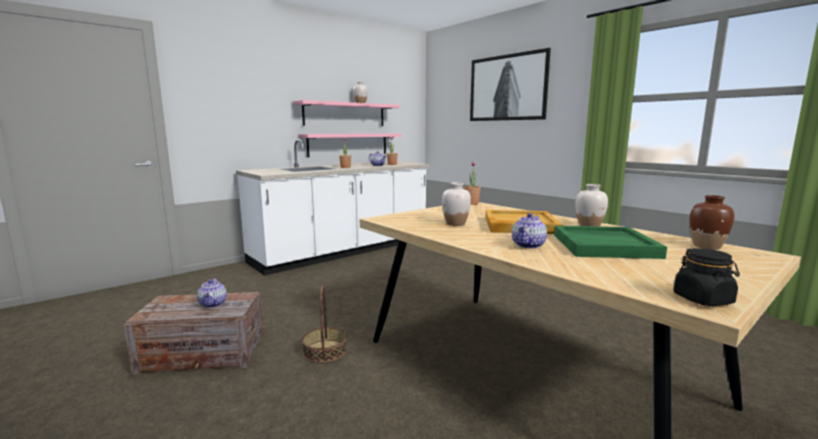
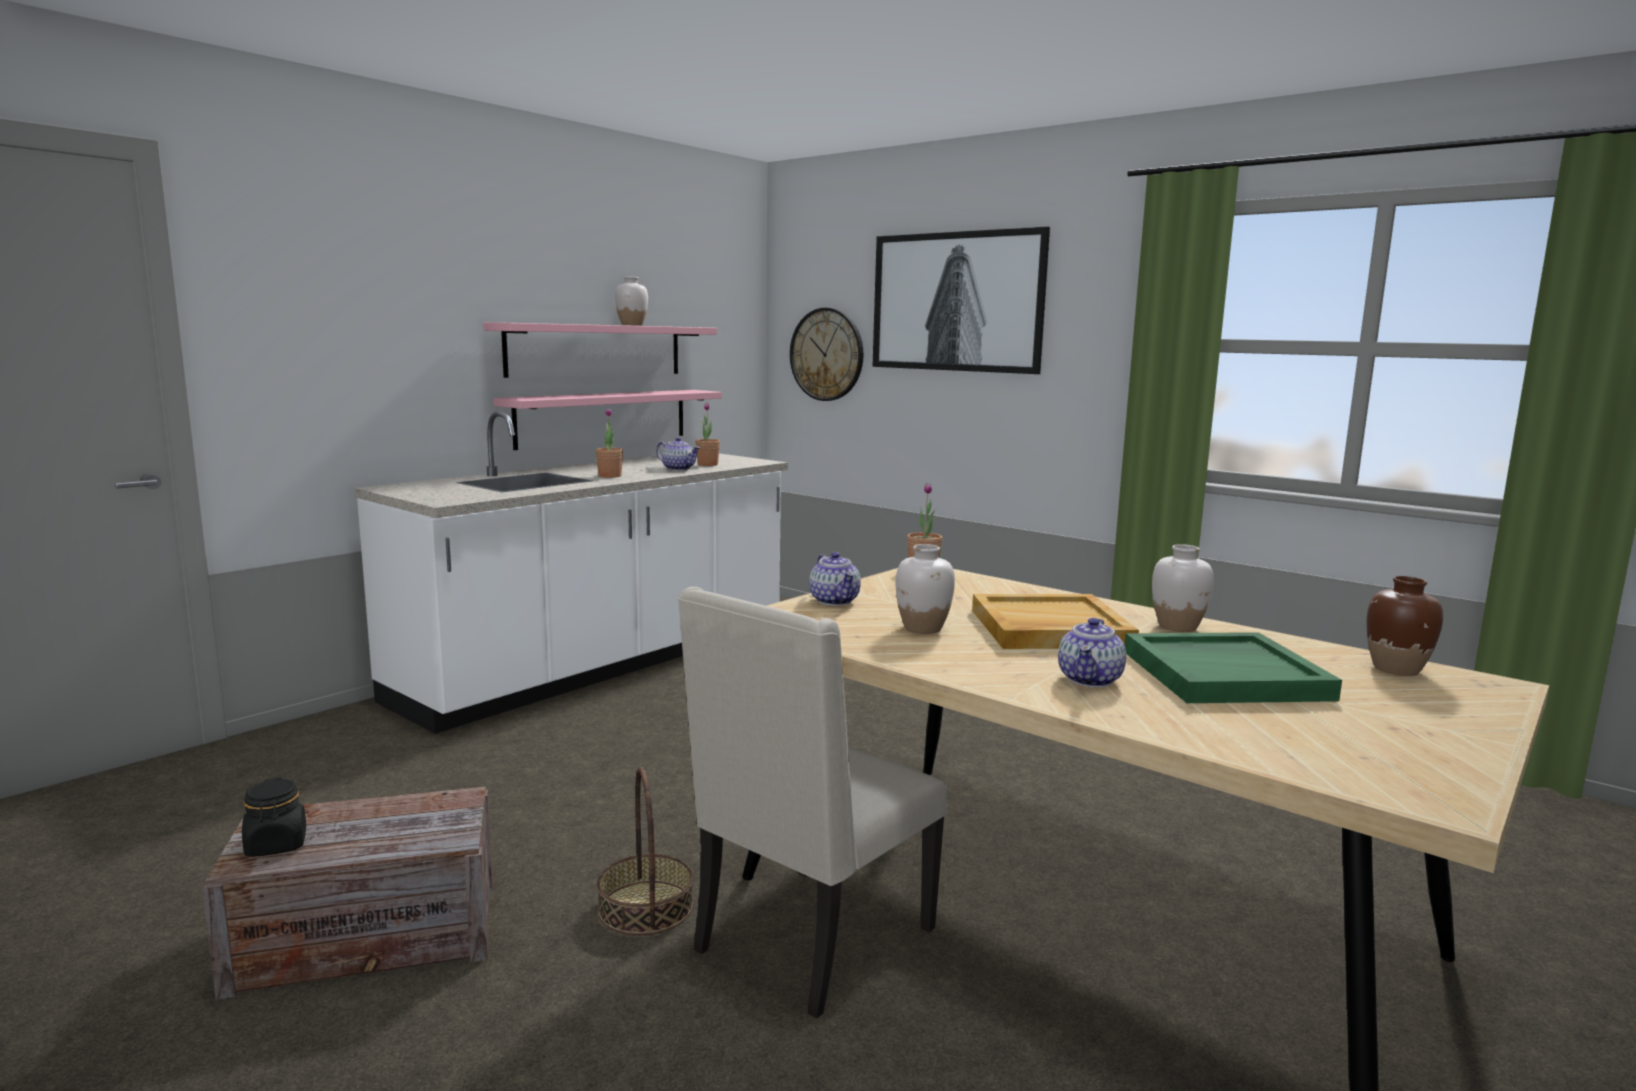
camera: 10 degrees left, 0 degrees up
teapot [197,278,227,308] -> teapot moved to [809,552,861,606]
black jar [674,248,740,306] -> black jar moved to [242,778,306,857]
none -> beige chair [678,587,947,1019]
none -> wall clock [790,308,863,401]

